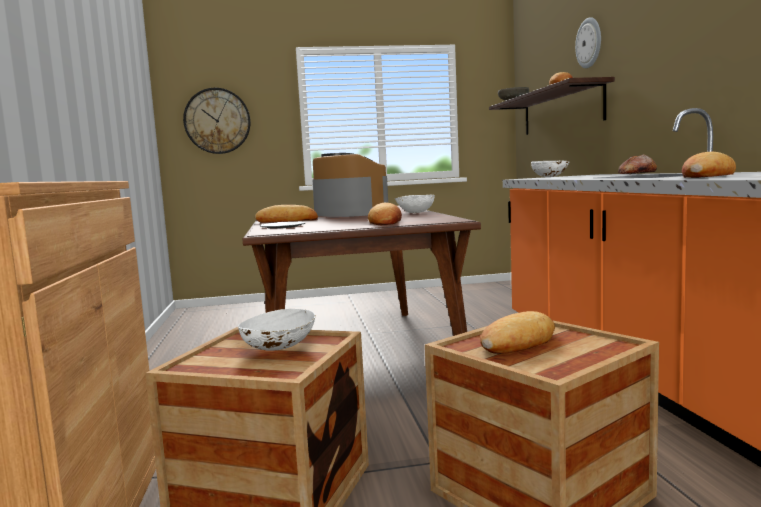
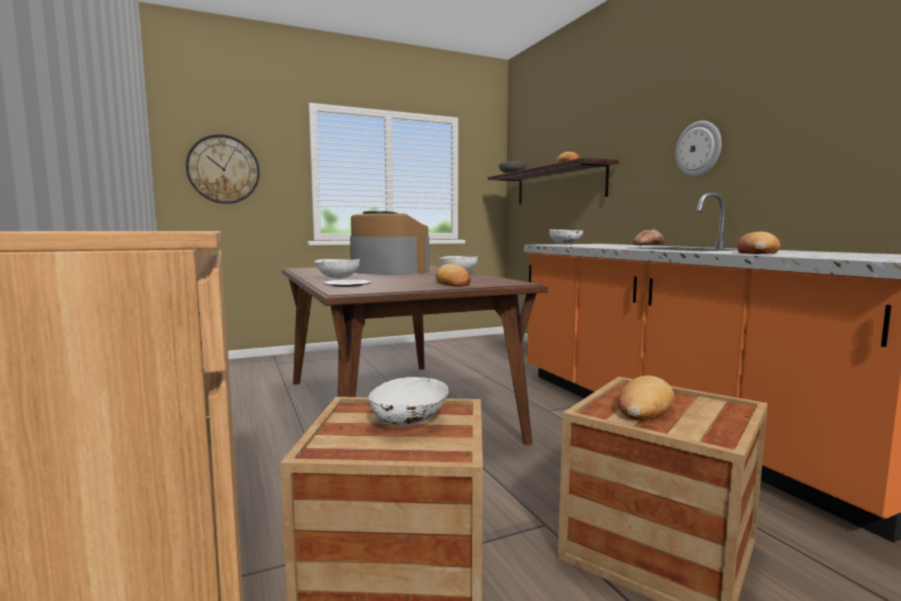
camera: 15 degrees left, 0 degrees up
bread [255,205,318,223] -> white bowl [314,259,360,279]
wall clock [575,17,601,68] -> wall clock moved to [675,121,722,177]

